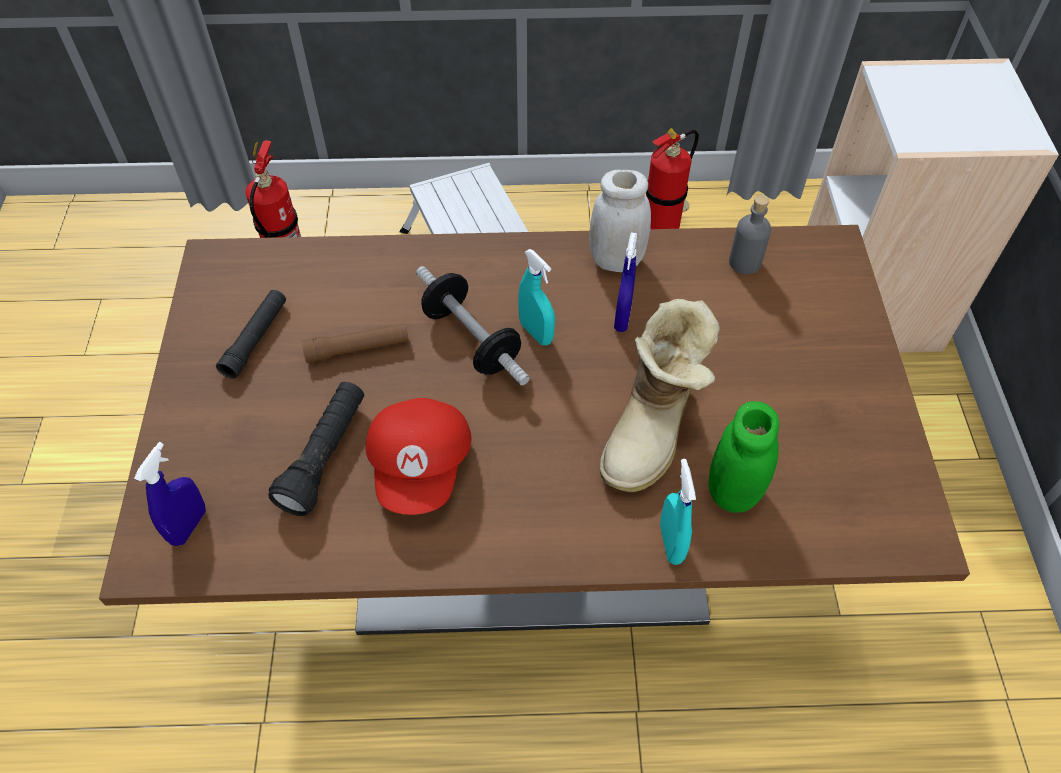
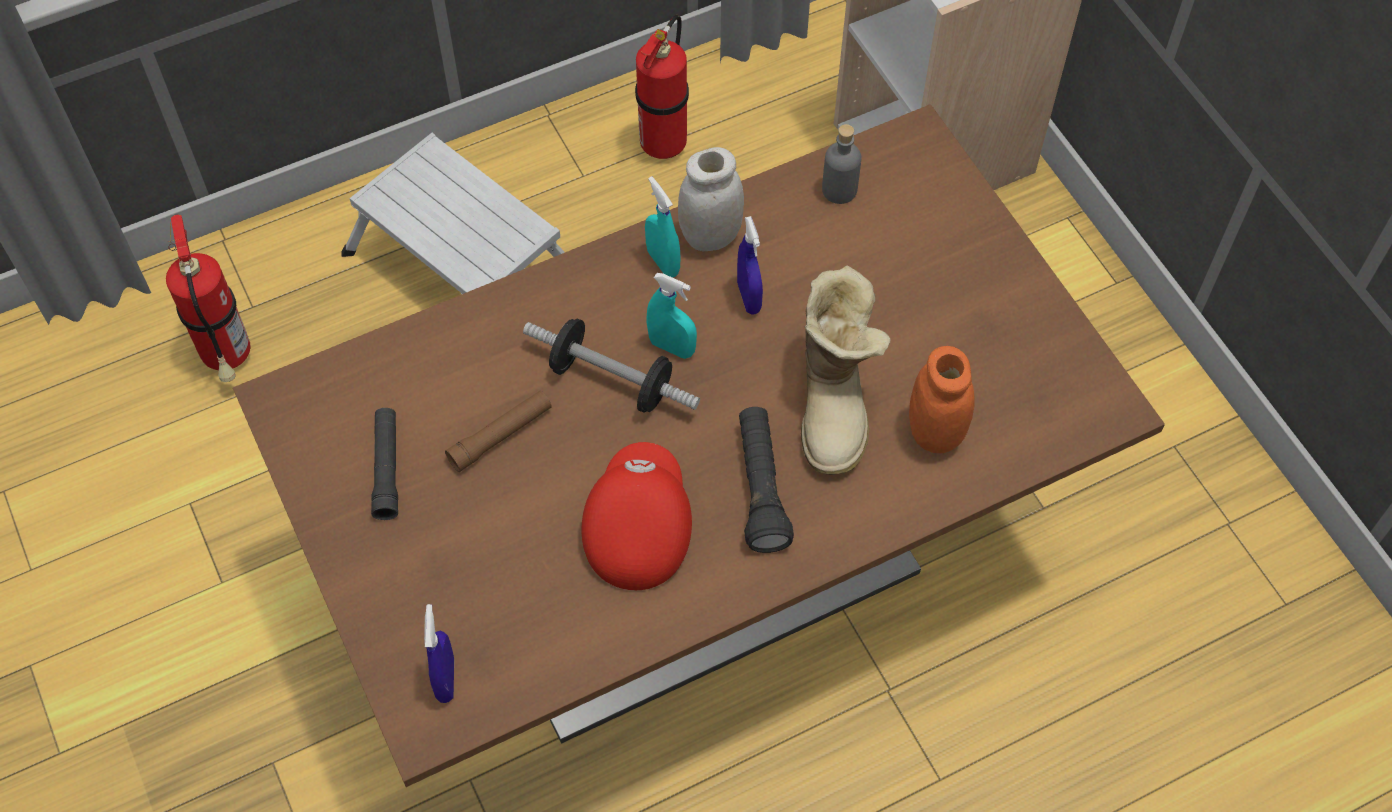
camera: 25 degrees left, 5 degrees up
black flashlight [268,382,364,516] -> black flashlight moved to [739,407,794,553]
red cap [365,398,471,515] -> red cap turned 150 degrees counterclockwise [582,442,692,590]
turquoise spray bottle [660,459,696,565] -> turquoise spray bottle moved to [645,176,681,278]
green jar [709,401,779,513] -> orange jar [909,346,975,453]

